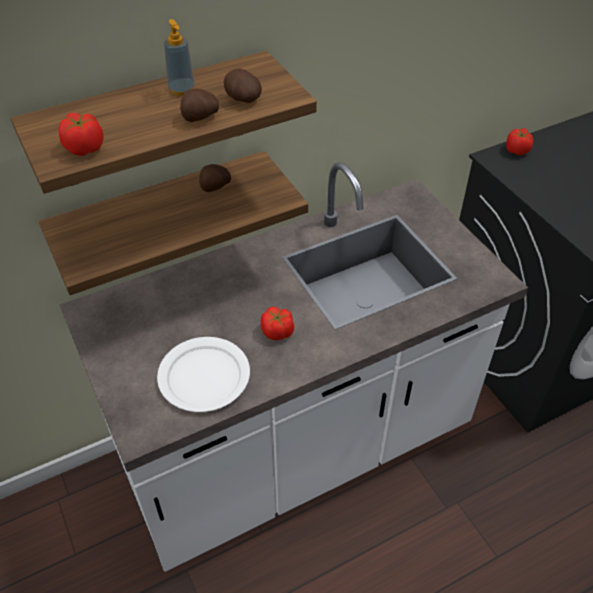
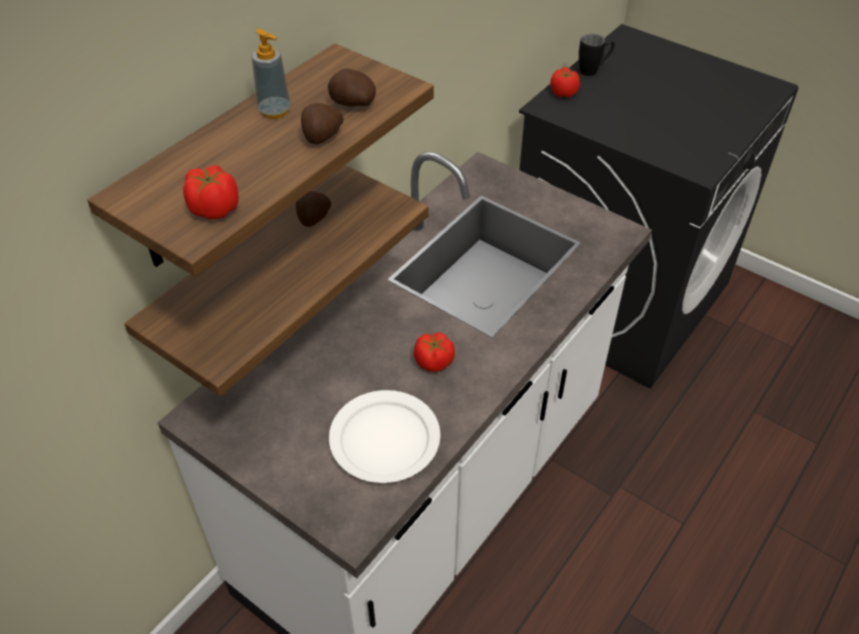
camera: 25 degrees left, 0 degrees up
none -> black mug [579,34,615,76]

